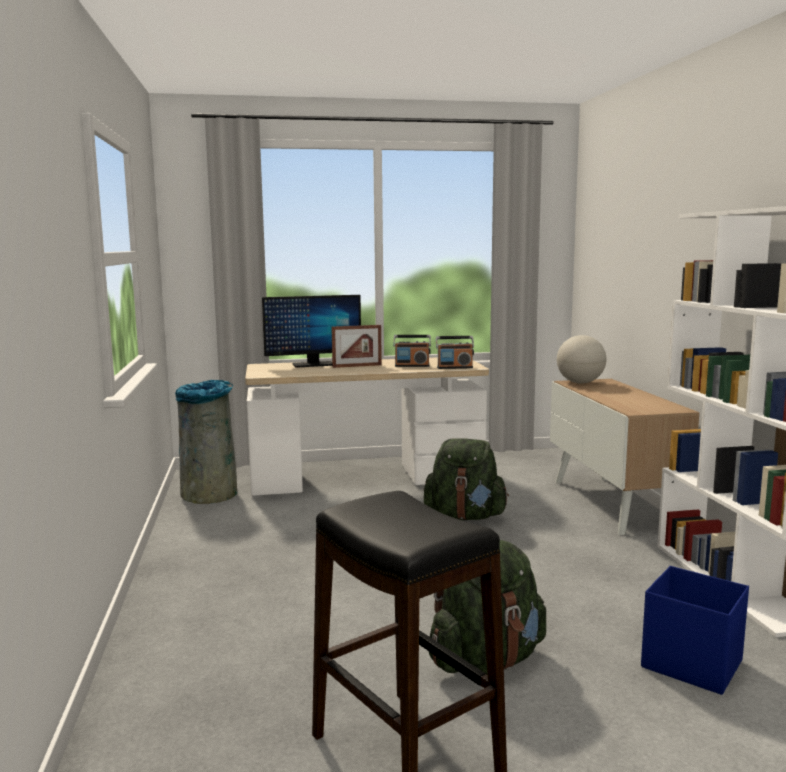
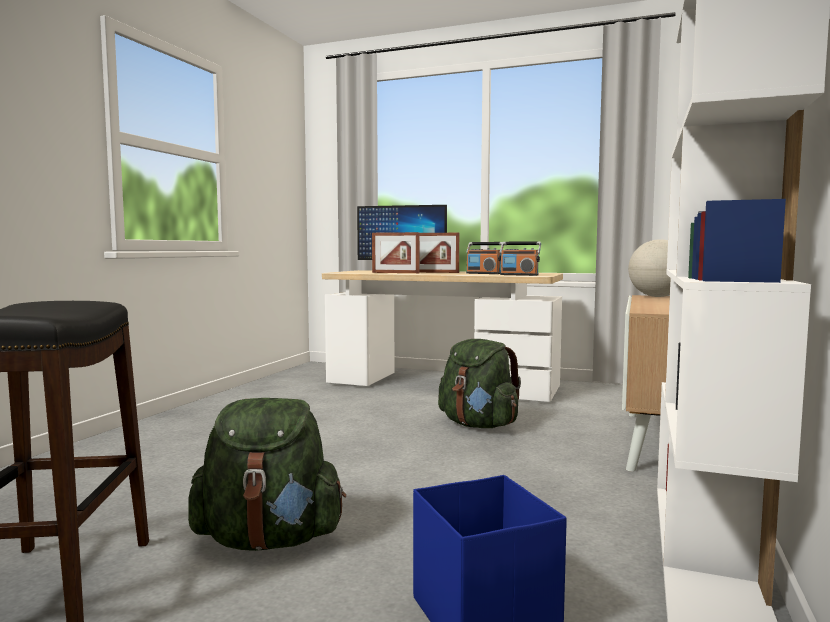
camera: 30 degrees right, 5 degrees down
grey trash can [175,380,237,504] -> none
none -> picture frame [372,232,419,273]

